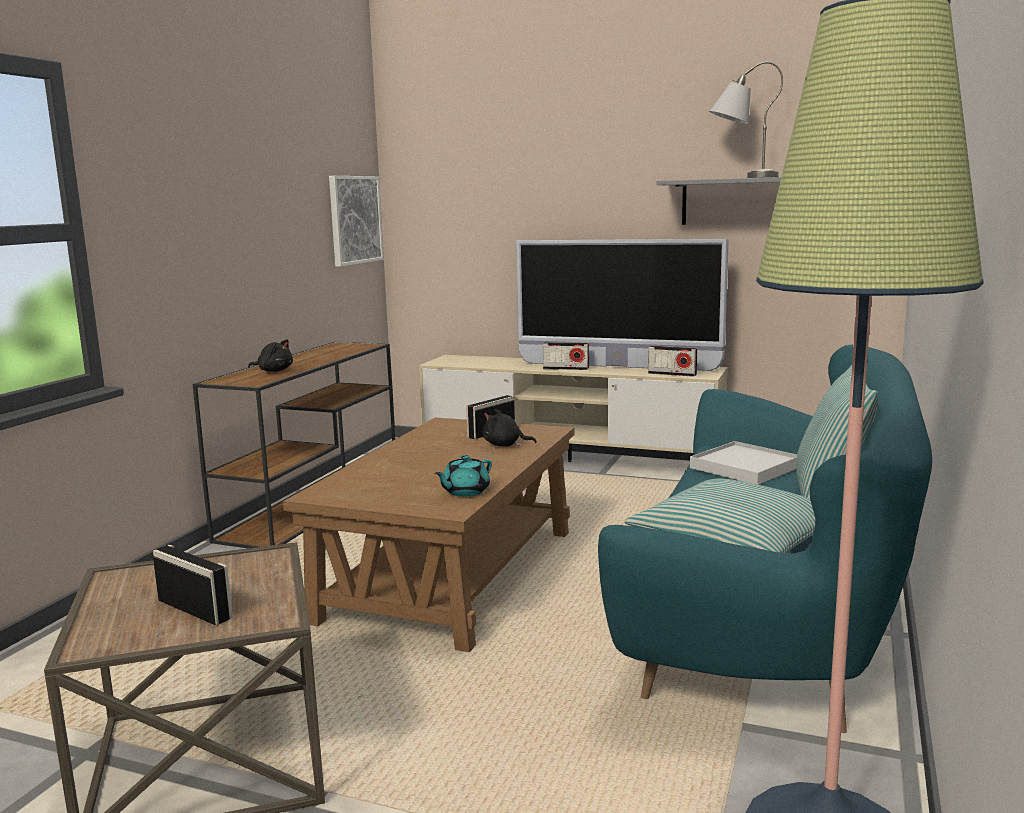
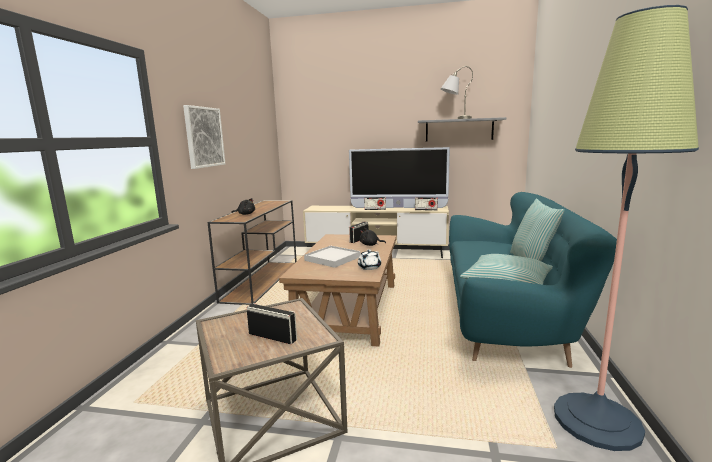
camera: 10 degrees left, 0 degrees up
picture [329,176,383,267] -> picture moved to [183,105,226,169]
turquoise teapot [435,455,492,497] -> white teapot [358,250,381,270]
white tray [690,441,797,485] -> white tray moved to [304,246,360,268]

